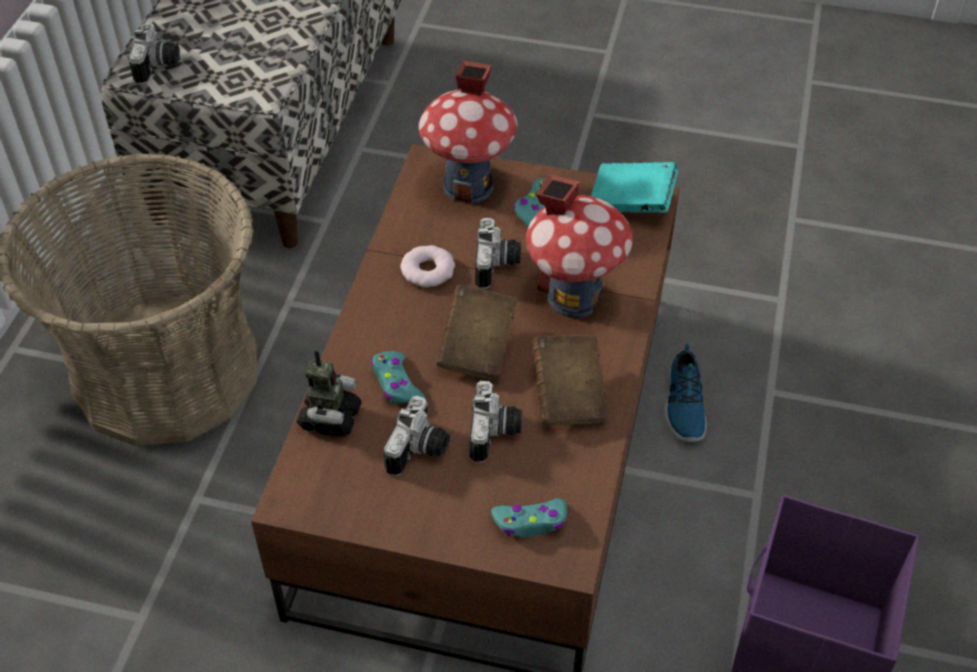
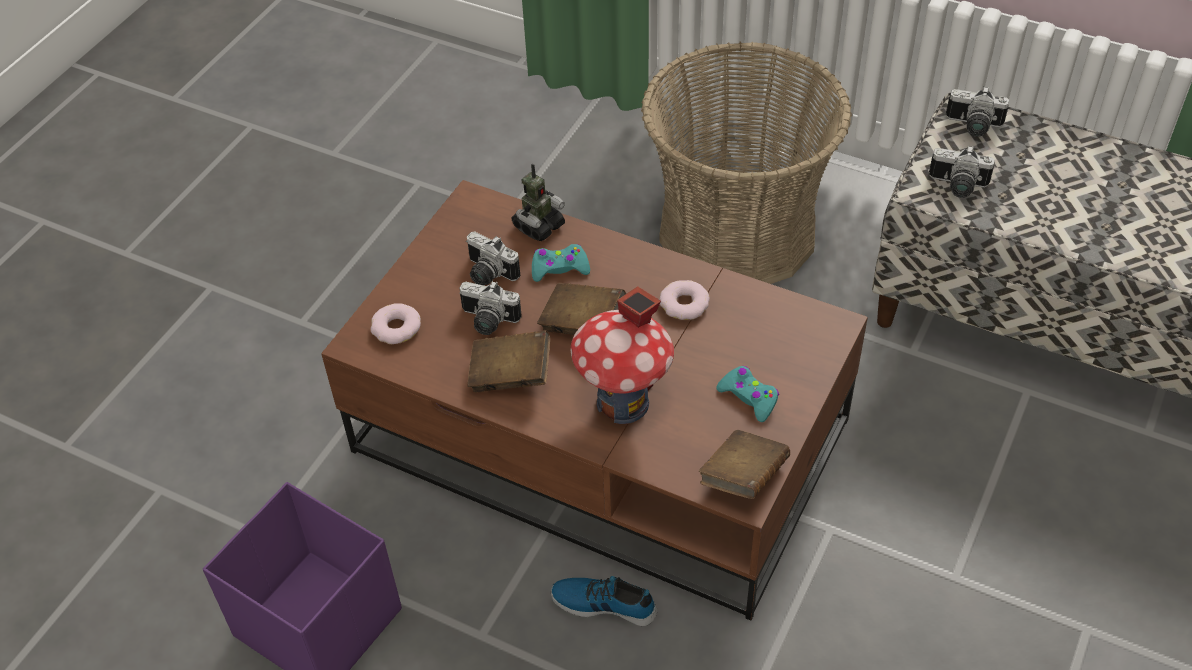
camera: 105 degrees right, 0 degrees up
toy robot [296,350,362,437] -> toy robot turned 75 degrees counterclockwise [511,164,565,241]
toy house [418,61,518,204] -> none
camera [475,218,521,289] -> camera moved to [929,146,995,198]
turquoise game controller [491,498,567,537] -> donut [371,303,421,344]
turquoise book [591,162,678,213] -> brown book [699,430,790,499]

